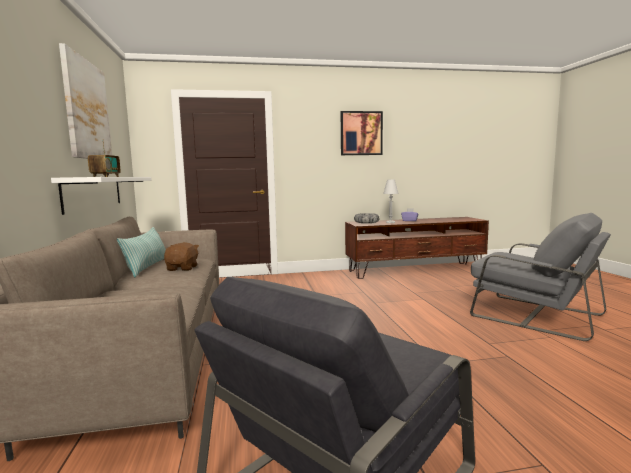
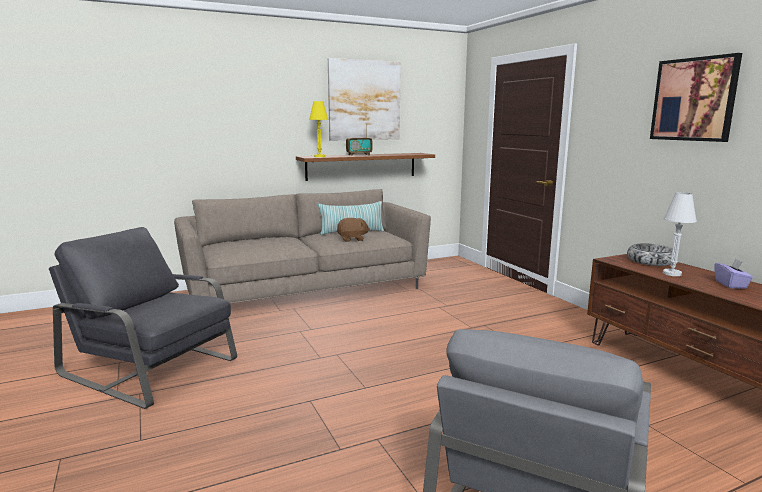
camera: 75 degrees right, 5 degrees up
white shelf [51,177,152,215] -> brown shelf [296,153,435,181]
none -> yellow table lamp [309,101,328,157]

